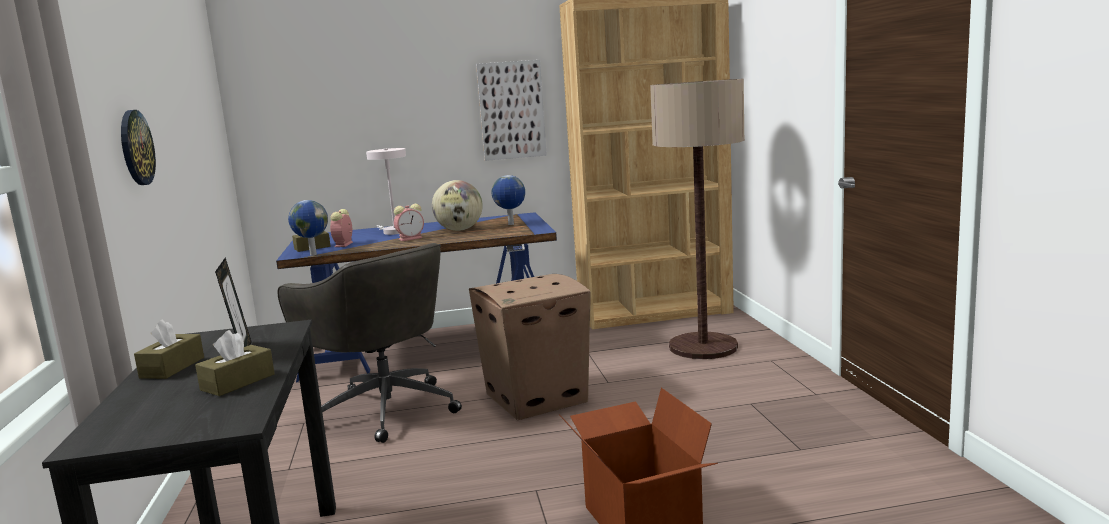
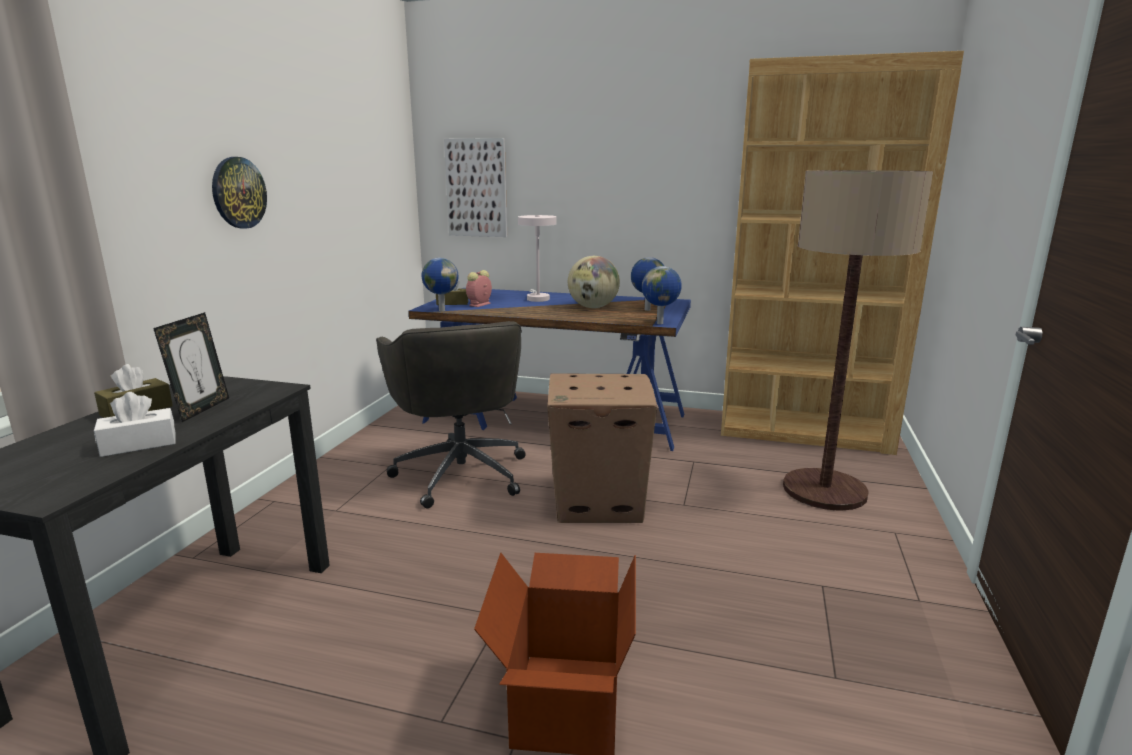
camera: 25 degrees right, 5 degrees up
brown tissue box [195,330,275,396] -> white tissue box [94,392,176,457]
alarm clock [394,204,424,241] -> none
picture [476,60,547,161] -> picture moved to [444,138,507,237]
none -> globe [642,266,682,324]

